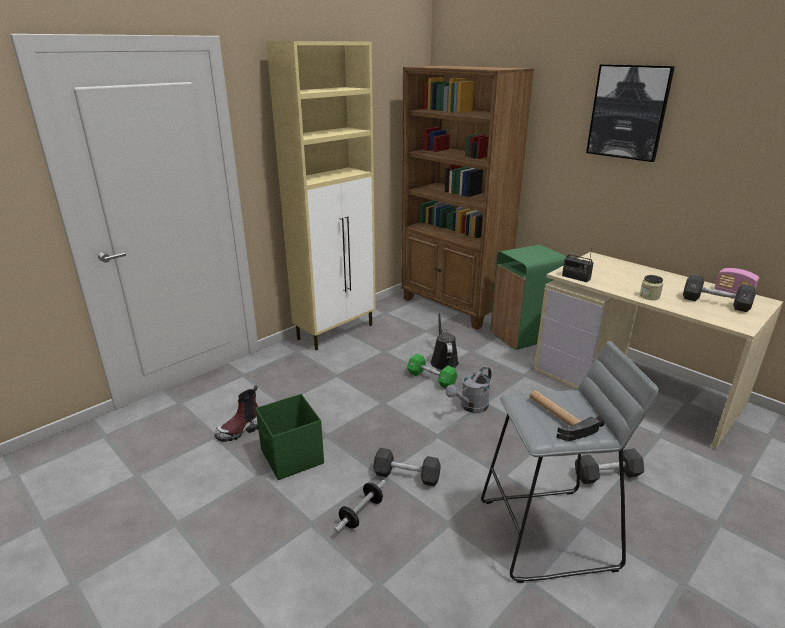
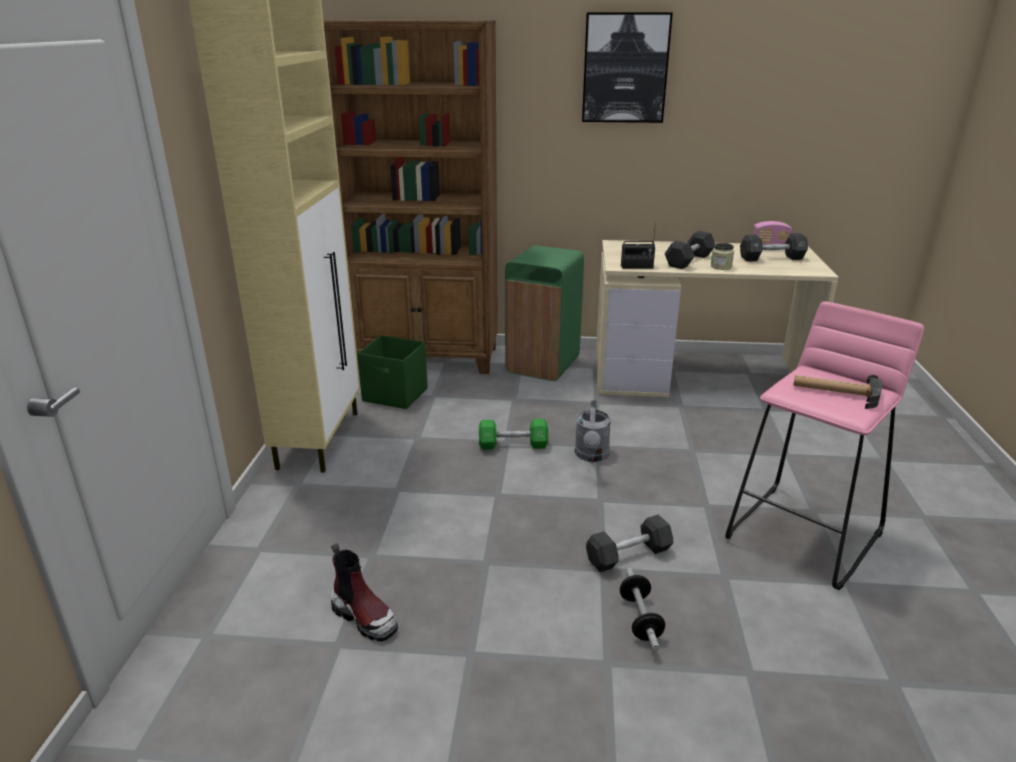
camera: 40 degrees left, 0 degrees up
boot [215,385,259,442] -> boot turned 60 degrees counterclockwise [331,543,398,642]
green storage box [256,394,324,480] -> green storage box moved to [357,335,428,409]
black watering can [431,313,459,370] -> none
grey stool [481,341,659,583] -> pink stool [725,301,924,590]
black dumbbell [575,448,644,484] -> black dumbbell moved to [664,231,715,269]

